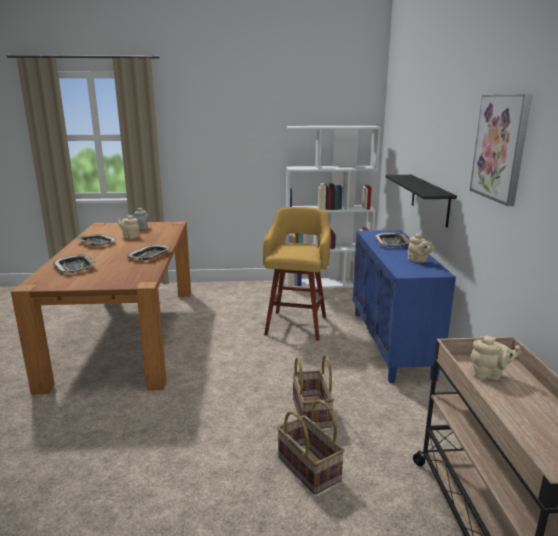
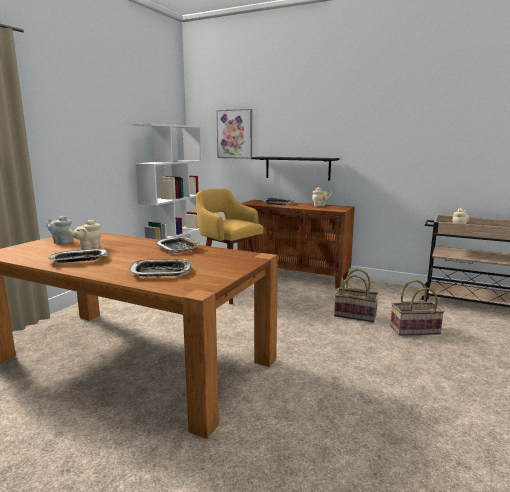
camera: 60 degrees left, 5 degrees down
blue cabinet [353,230,456,383] -> brown cabinet [237,200,355,289]
picture [470,94,532,206] -> picture moved to [216,109,252,159]

